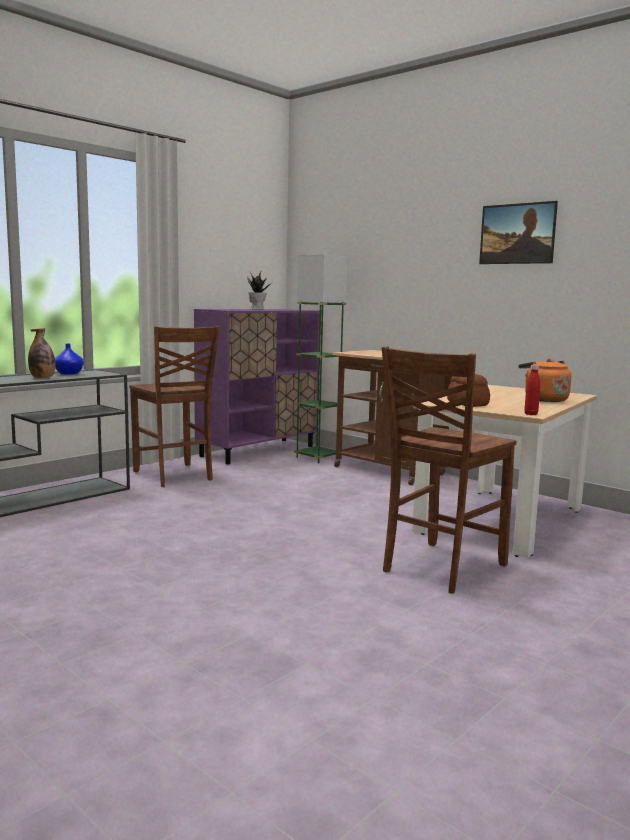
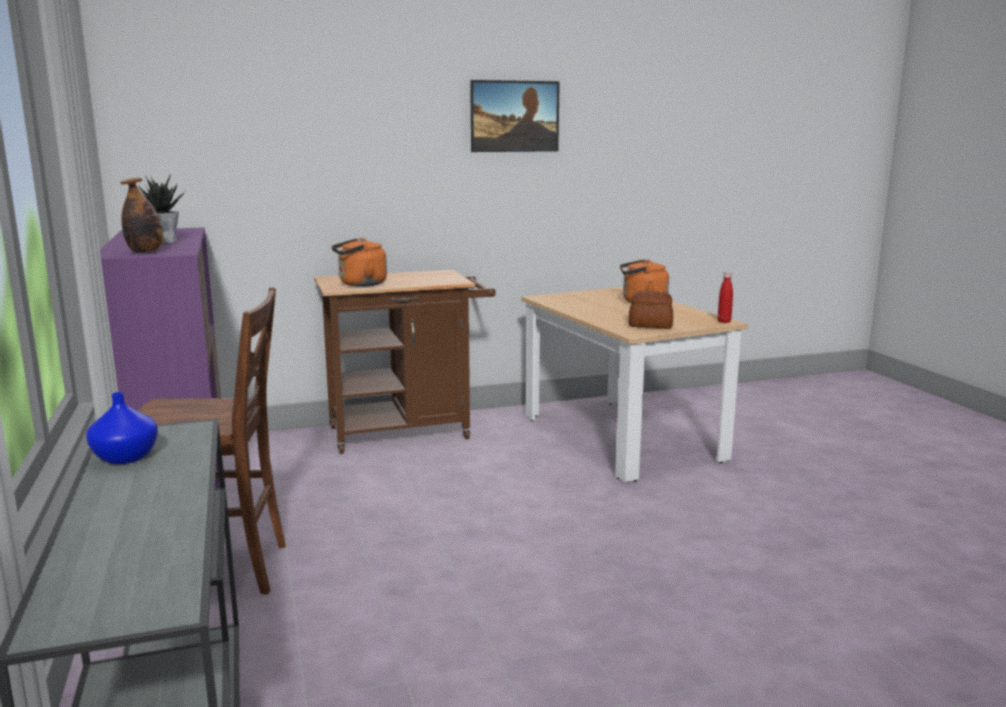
camera: 60 degrees left, 5 degrees up
bottle [28,328,55,378] -> bottle moved to [120,178,163,253]
green floor lamp [294,255,348,463] -> none
brown chair [382,346,517,594] -> none
none -> orange kettle [331,238,387,287]

